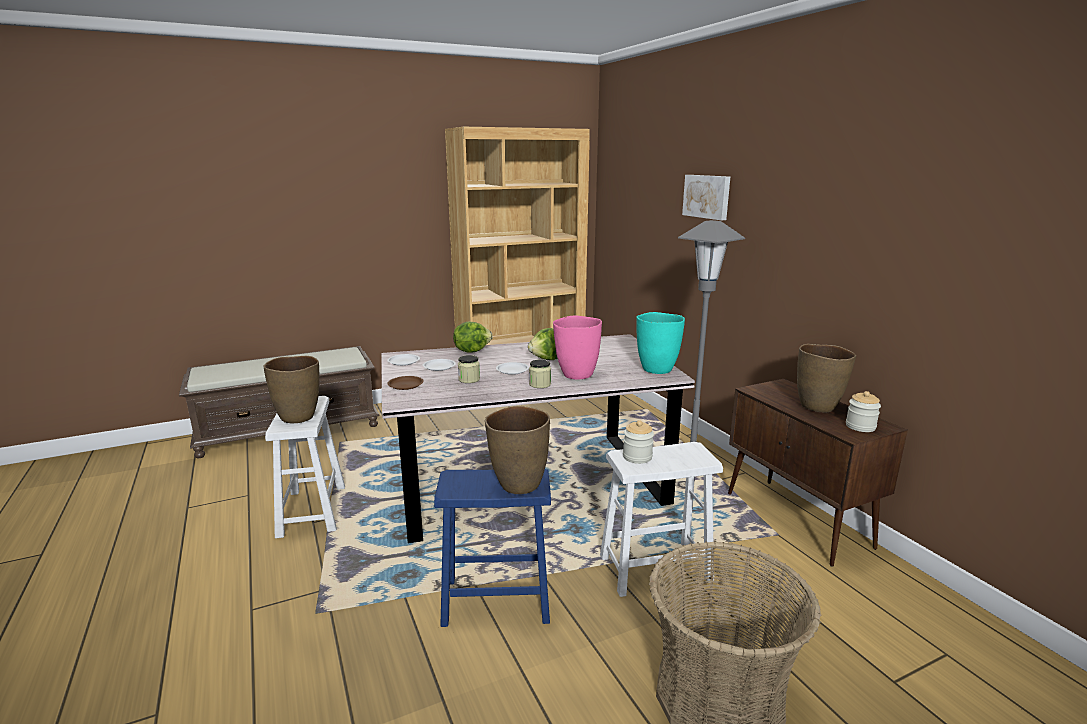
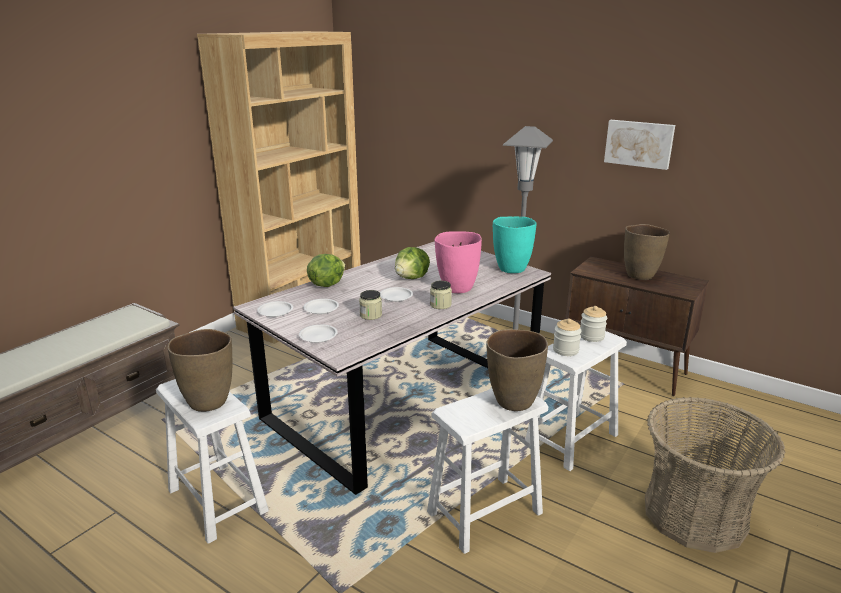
camera: 30 degrees left, 5 degrees up
brown plate [387,376,424,390] -> white plate [299,324,338,343]
blue stool [434,469,551,627] -> white stool [427,389,548,554]
picture [682,175,730,220] -> picture moved to [604,120,675,170]
jar [846,391,881,432] -> jar moved to [580,306,607,342]

